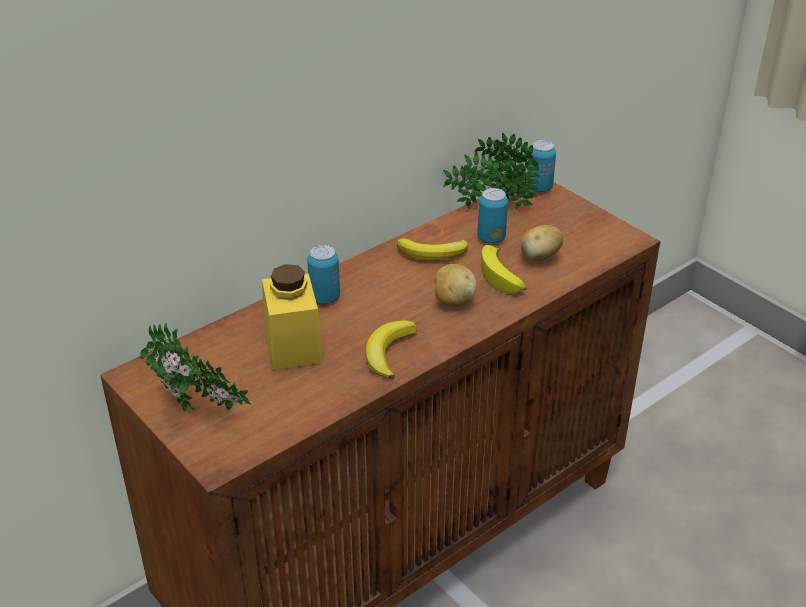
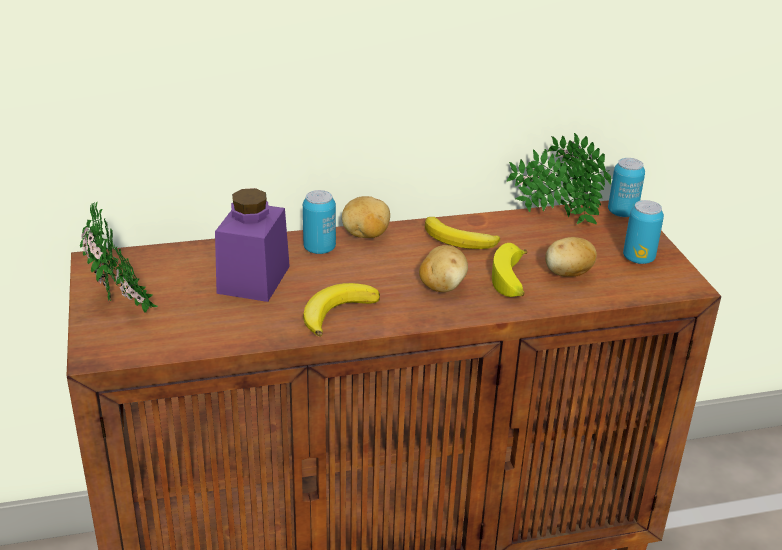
camera: 25 degrees right, 5 degrees down
yellow jar [262,264,324,370] -> purple jar [215,188,290,302]
can [477,188,508,244] -> can moved to [623,200,664,264]
none -> potato [342,196,390,238]

